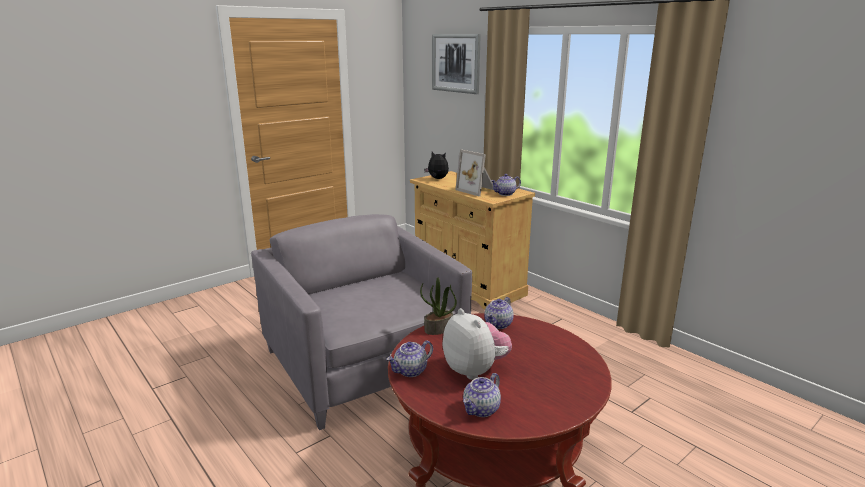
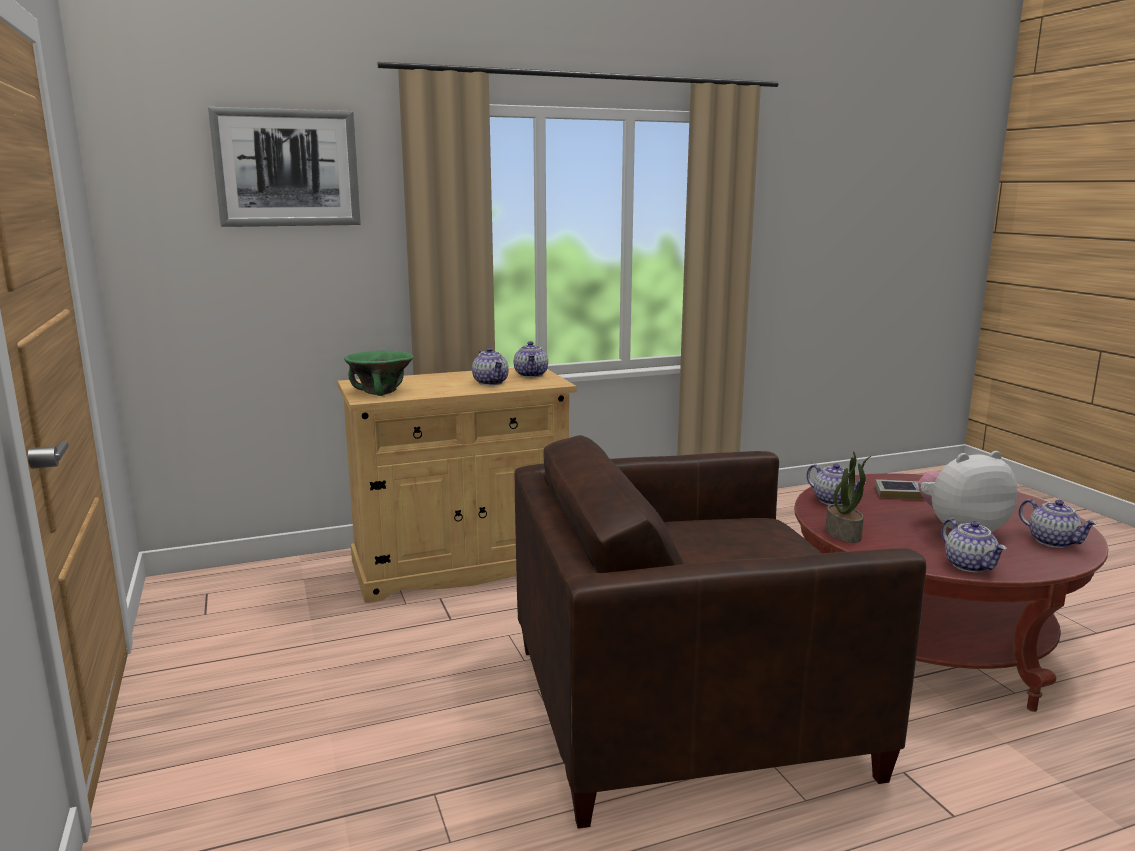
camera: 70 degrees left, 5 degrees down
grey armchair [251,214,472,430] -> brown armchair [514,435,926,829]
plush toy [424,152,449,179] -> green bowl [344,350,414,396]
picture frame [455,149,494,196] -> teapot [472,348,509,385]
none -> book [875,479,924,500]

